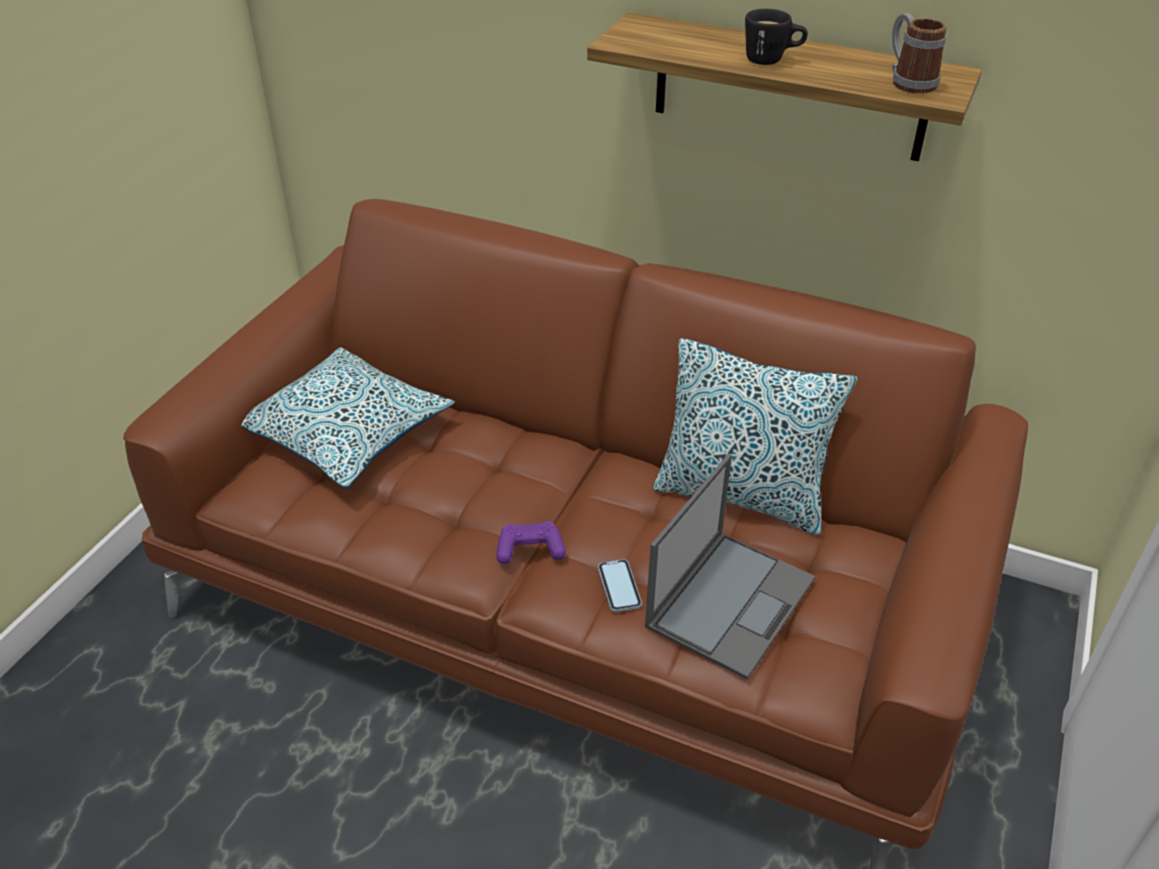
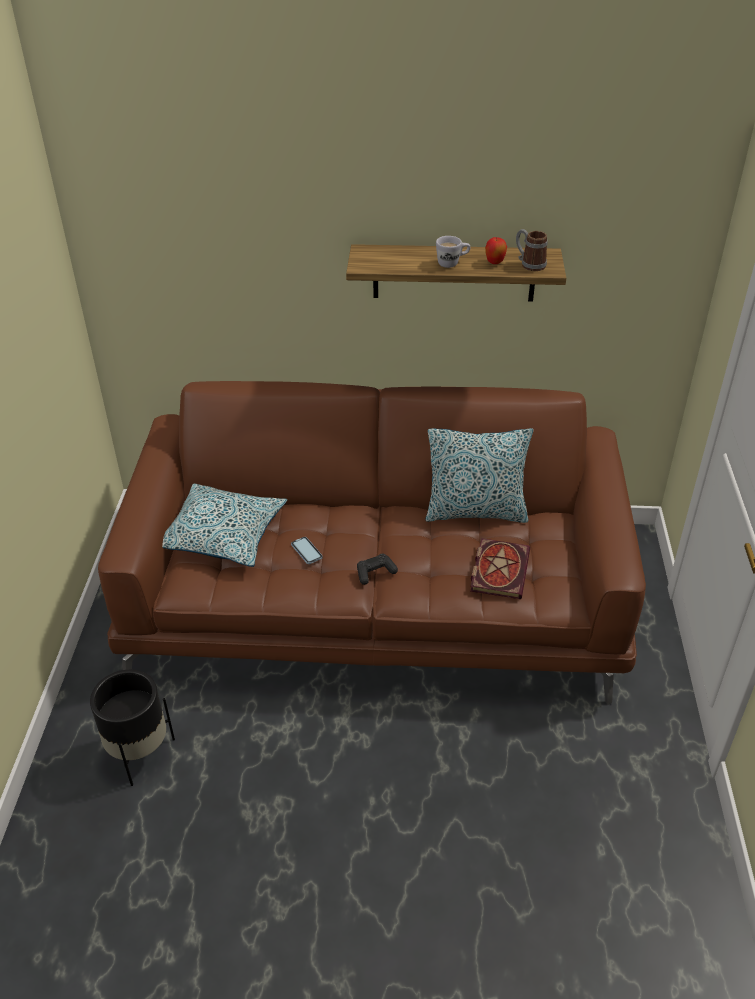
camera: 20 degrees left, 0 degrees up
purple game controller [496,521,566,564] -> black game controller [357,554,398,585]
phone [598,559,642,612] -> phone moved to [291,537,323,564]
laptop [645,454,815,679] -> book [470,538,530,599]
black mug [745,9,808,65] -> white mug [436,236,470,268]
none -> black planter [90,670,175,786]
none -> apple [485,237,507,264]

